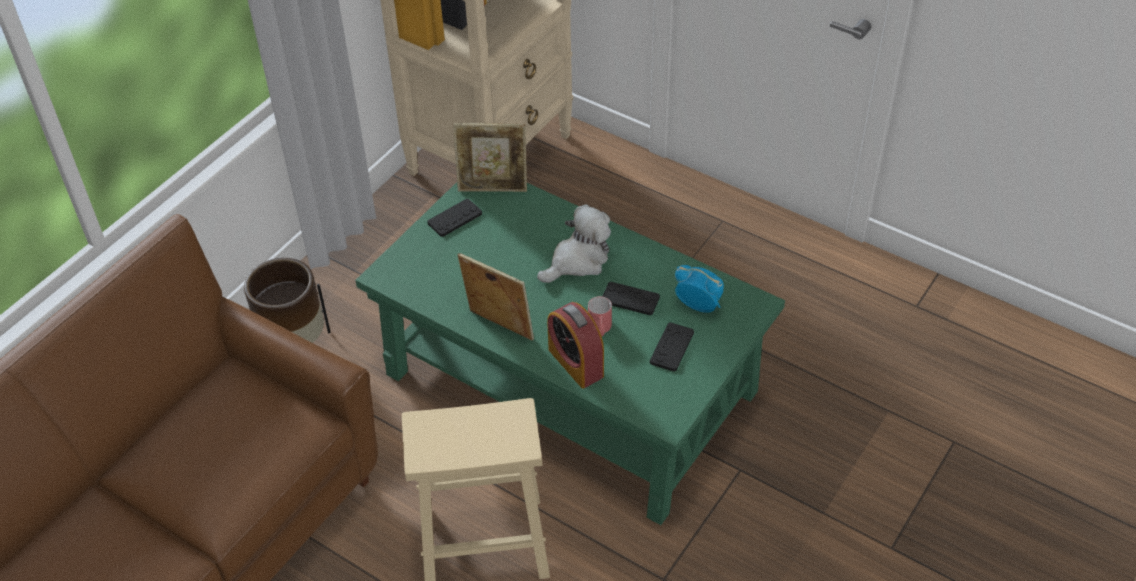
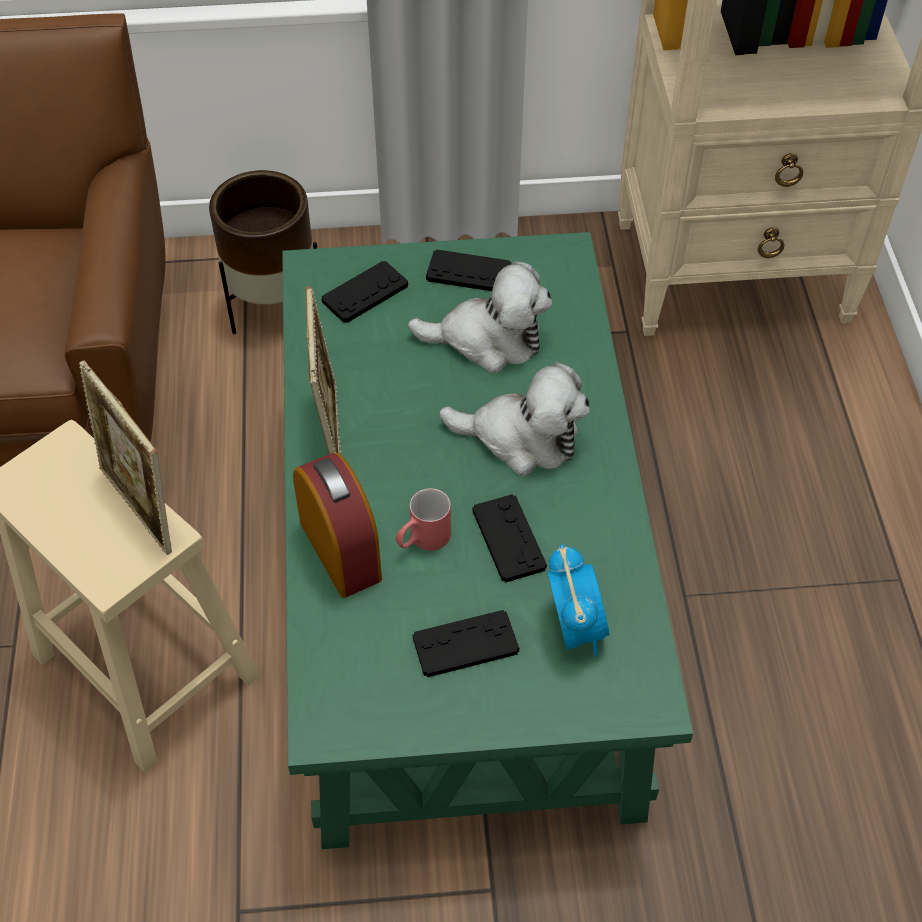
camera: 50 degrees right, 5 degrees up
picture frame [453,123,527,192] -> picture frame moved to [79,361,172,555]
alarm clock [547,302,604,389] -> alarm clock turned 135 degrees clockwise [293,452,382,598]
none -> black game controller [321,261,408,323]
none -> plush toy [408,262,552,373]

